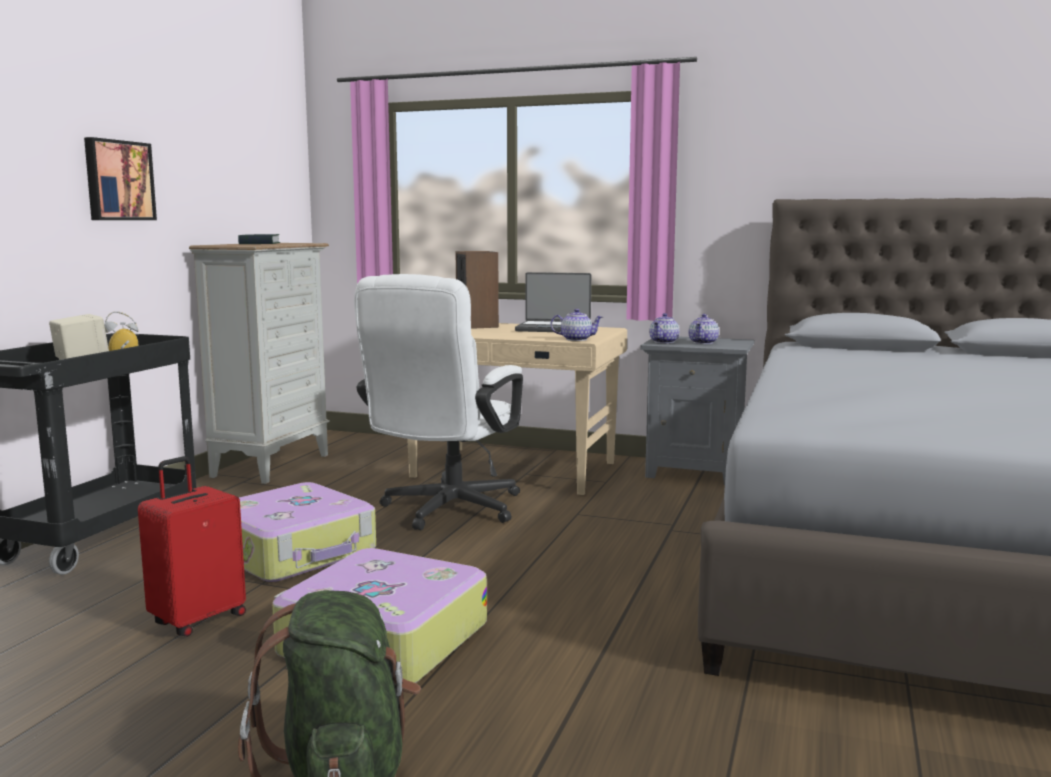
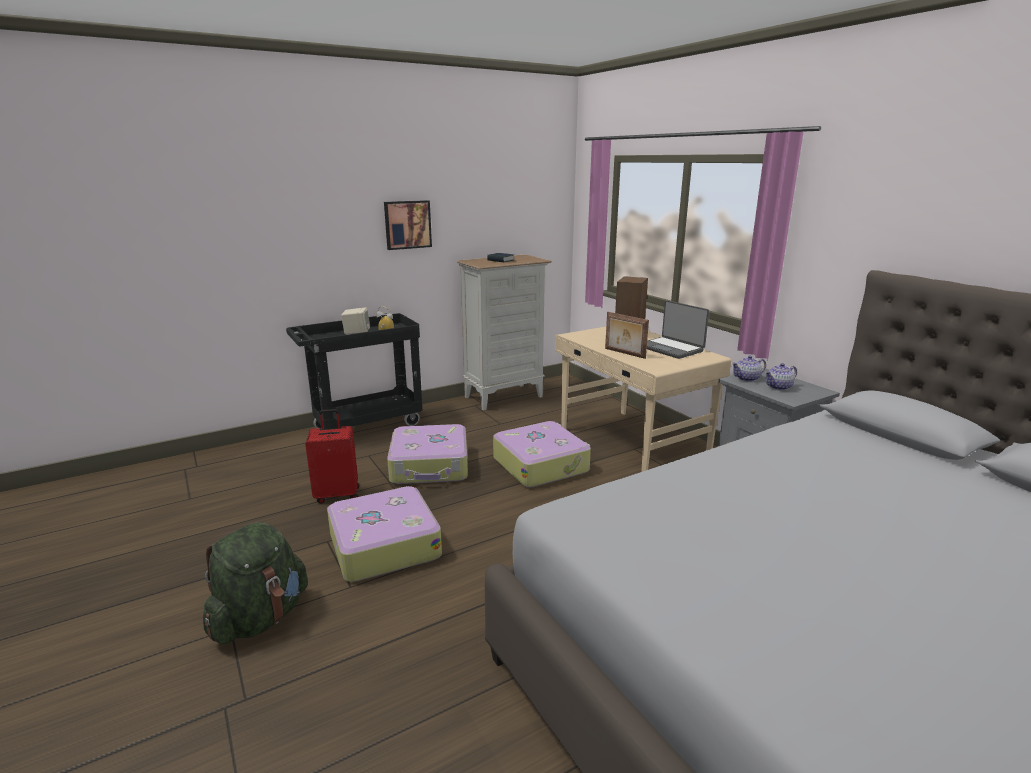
camera: 40 degrees right, 10 degrees up
white office chair [354,274,523,530] -> suitcase [493,421,591,488]
teapot [551,309,603,341] -> none
none -> picture frame [605,312,649,359]

